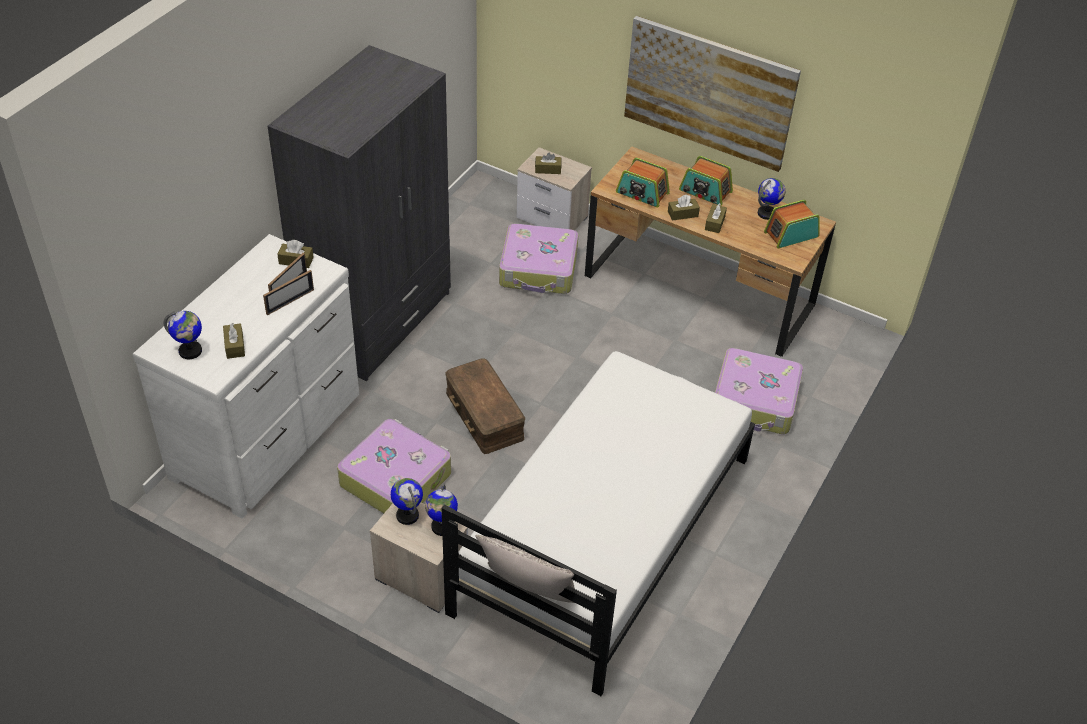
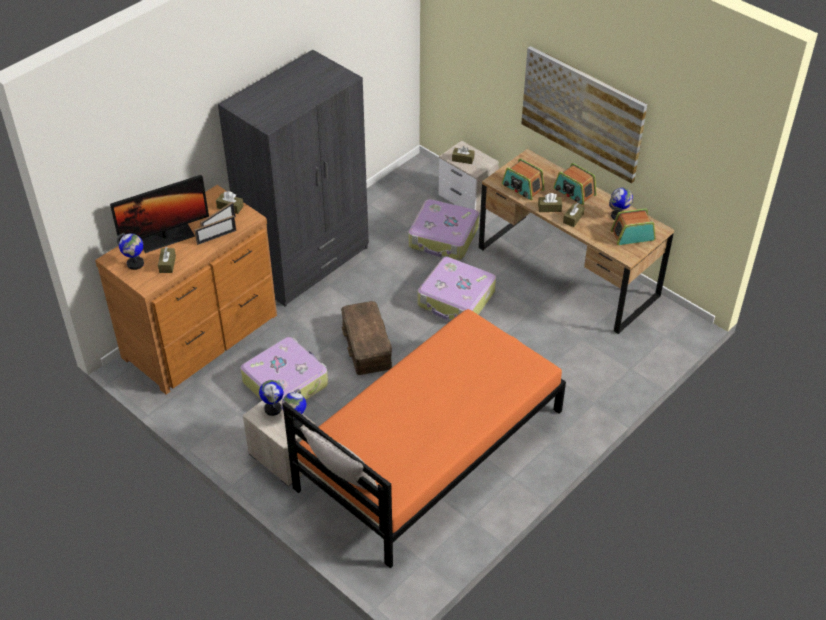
camera: 15 degrees right, 0 degrees up
white dresser [133,234,359,519] -> brown dresser [95,185,277,395]
white bed [442,351,755,696] -> orange bed [283,309,566,568]
suitcase [715,348,803,434] -> suitcase moved to [418,257,496,320]
none -> monitor [110,175,209,253]

